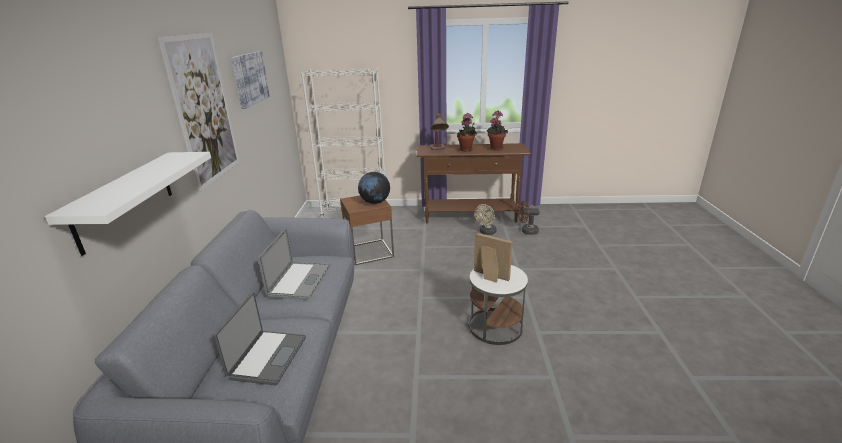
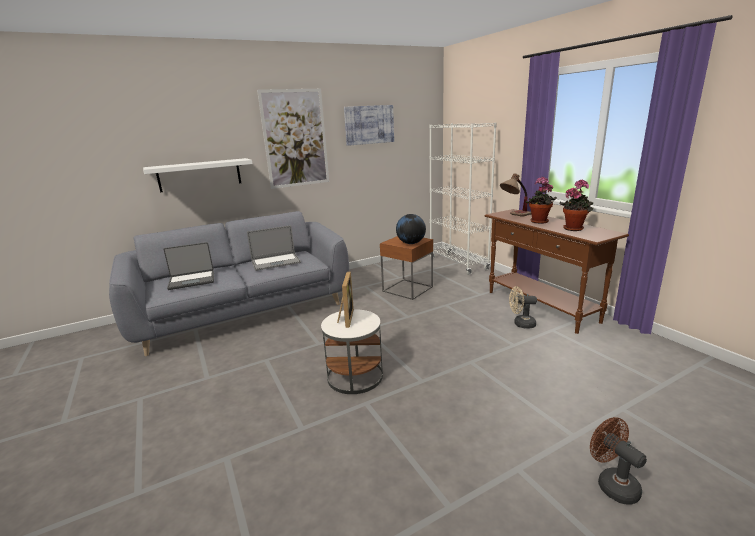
camera: 60 degrees right, 5 degrees down
brown fan [518,201,540,235] -> brown fan moved to [590,417,647,504]

